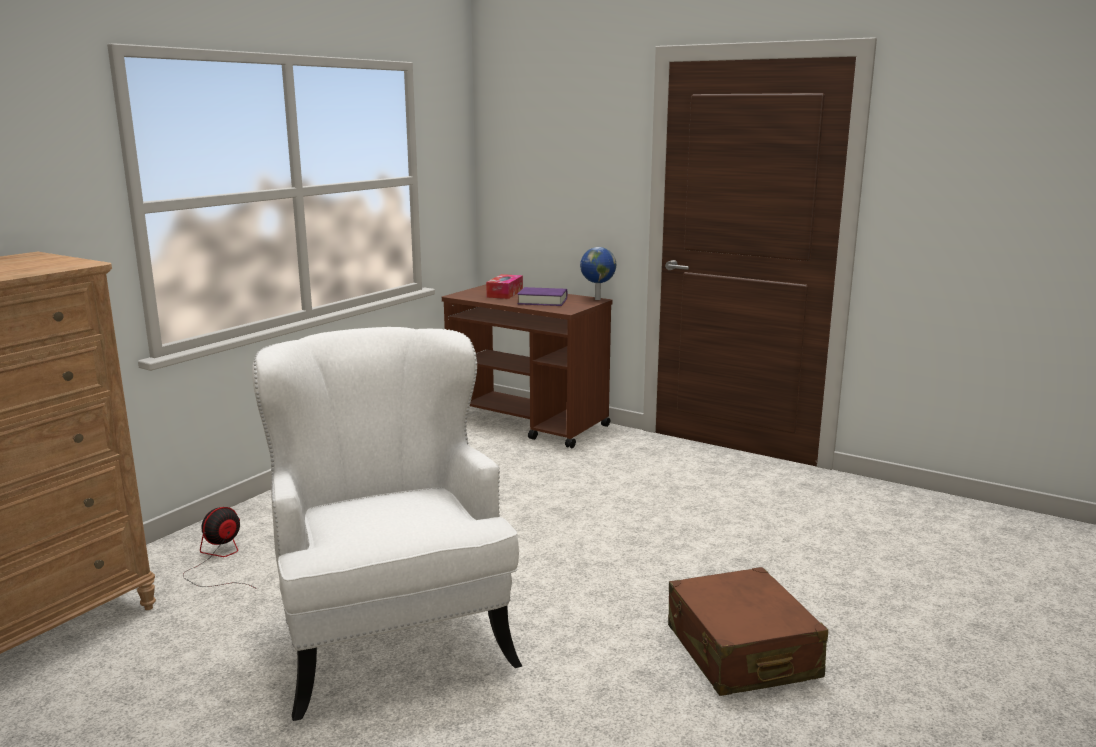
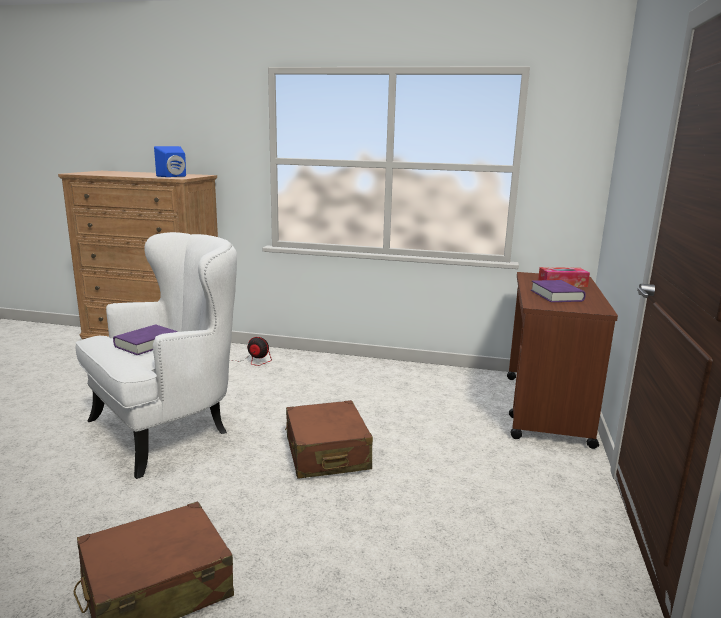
camera: 70 degrees right, 0 degrees up
globe [580,247,616,300] -> none
none -> purple book [113,324,177,355]
none -> blue speaker [154,146,186,177]
none -> brown suitcase [285,400,373,479]

